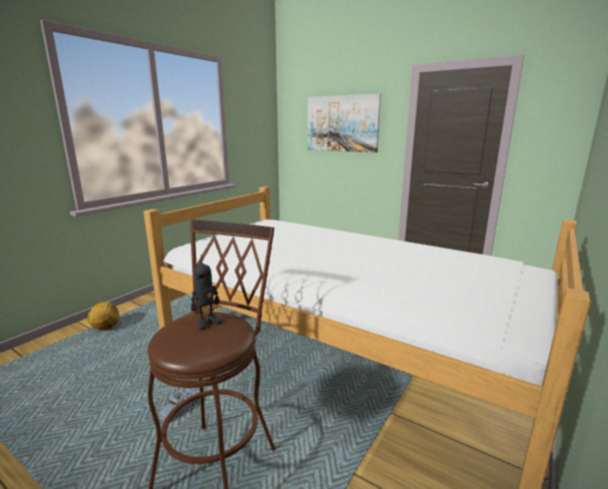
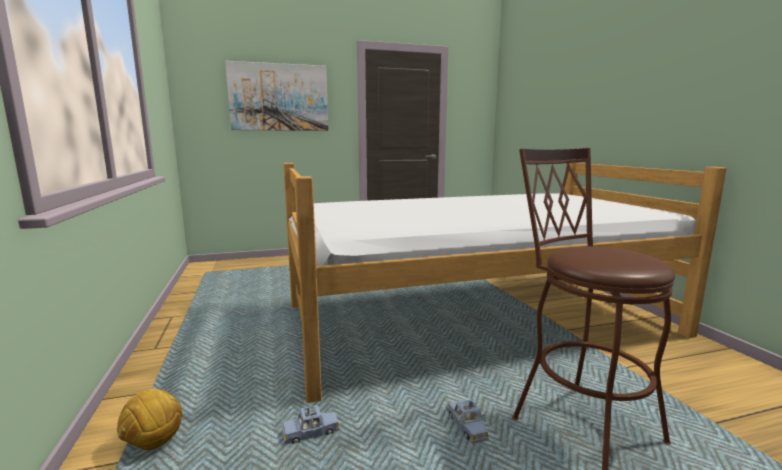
camera: 50 degrees left, 5 degrees down
toy robot [191,255,222,330] -> none
none -> blue toy car [282,405,339,444]

